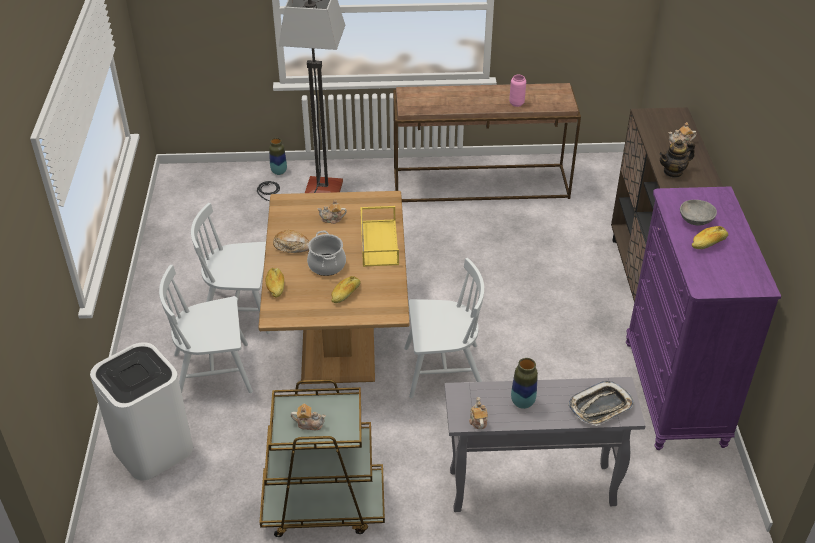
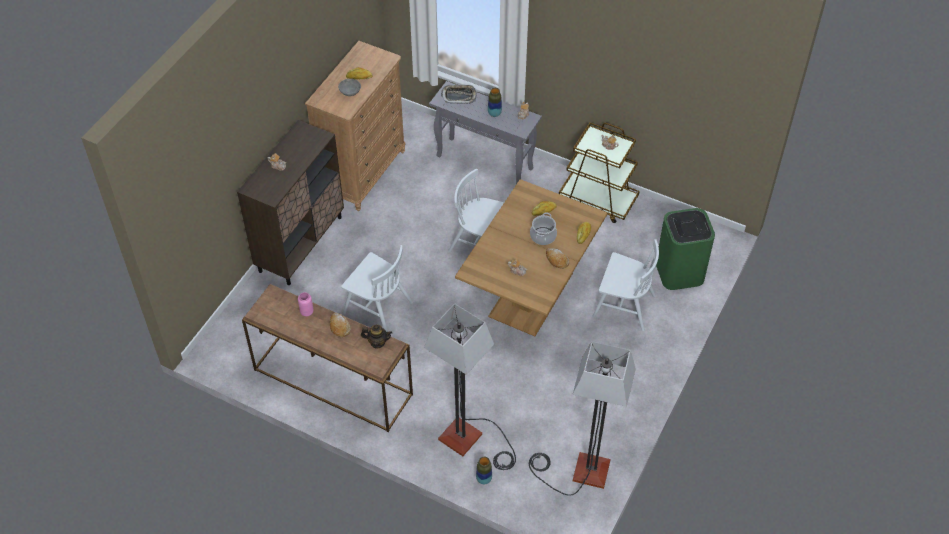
camera: 150 degrees left, 10 degrees up
white trash can [90,342,193,480] -> green trash can [656,208,715,290]
white chair [191,203,270,334] -> white chair moved to [341,245,413,332]
yellow tray [360,206,399,267] -> none
purple dresser [626,187,781,450] -> brown dresser [305,41,405,211]
teapot [659,140,695,178] -> teapot moved to [361,325,392,348]
none -> bread [330,312,351,337]
none -> floor lamp [529,341,636,496]

